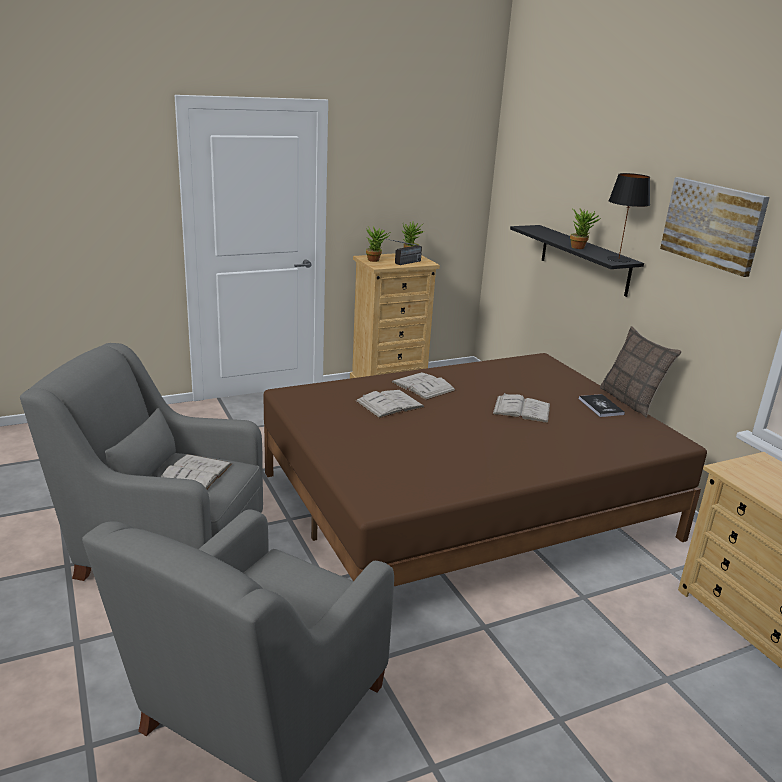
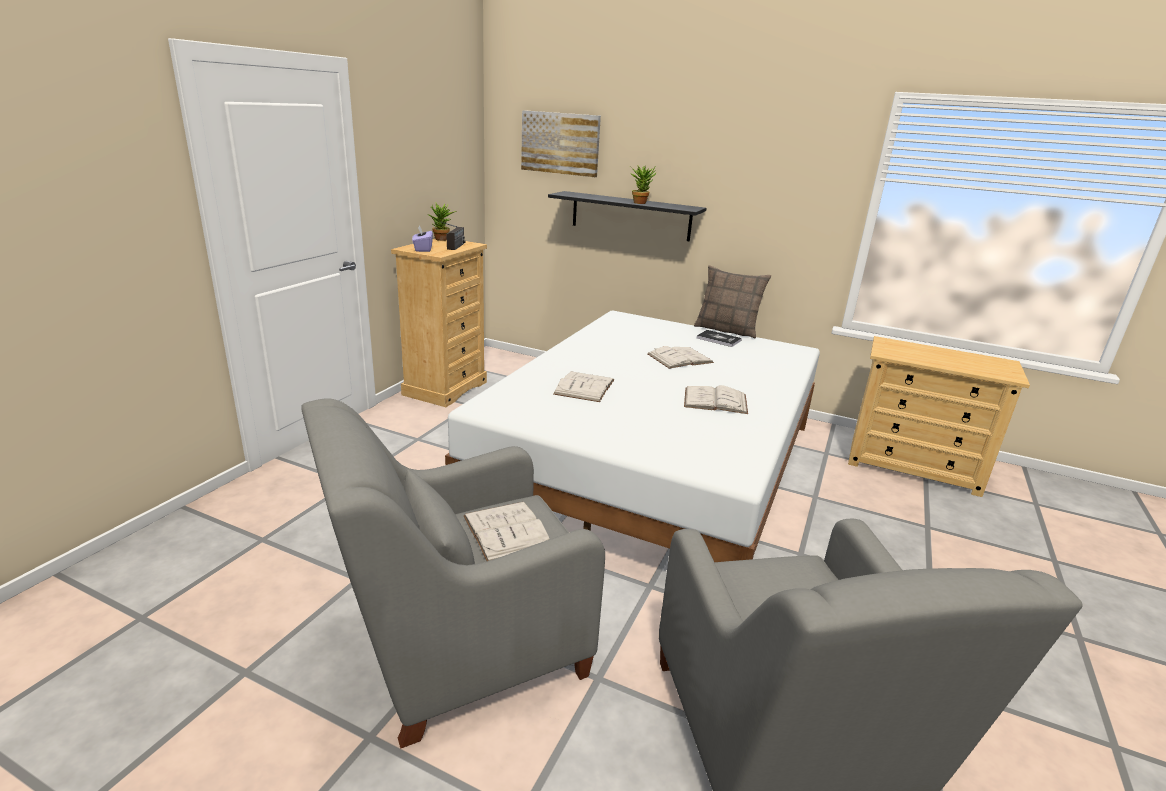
camera: 40 degrees left, 0 degrees up
brown bed [263,353,707,586] -> white bed [445,310,820,562]
potted plant [366,226,390,262] -> purple tissue box [412,226,433,252]
white book [391,372,456,400] -> white book moved to [684,385,748,414]
black table lamp [607,173,650,262] -> none
picture [660,177,770,277] -> picture moved to [521,110,601,177]

